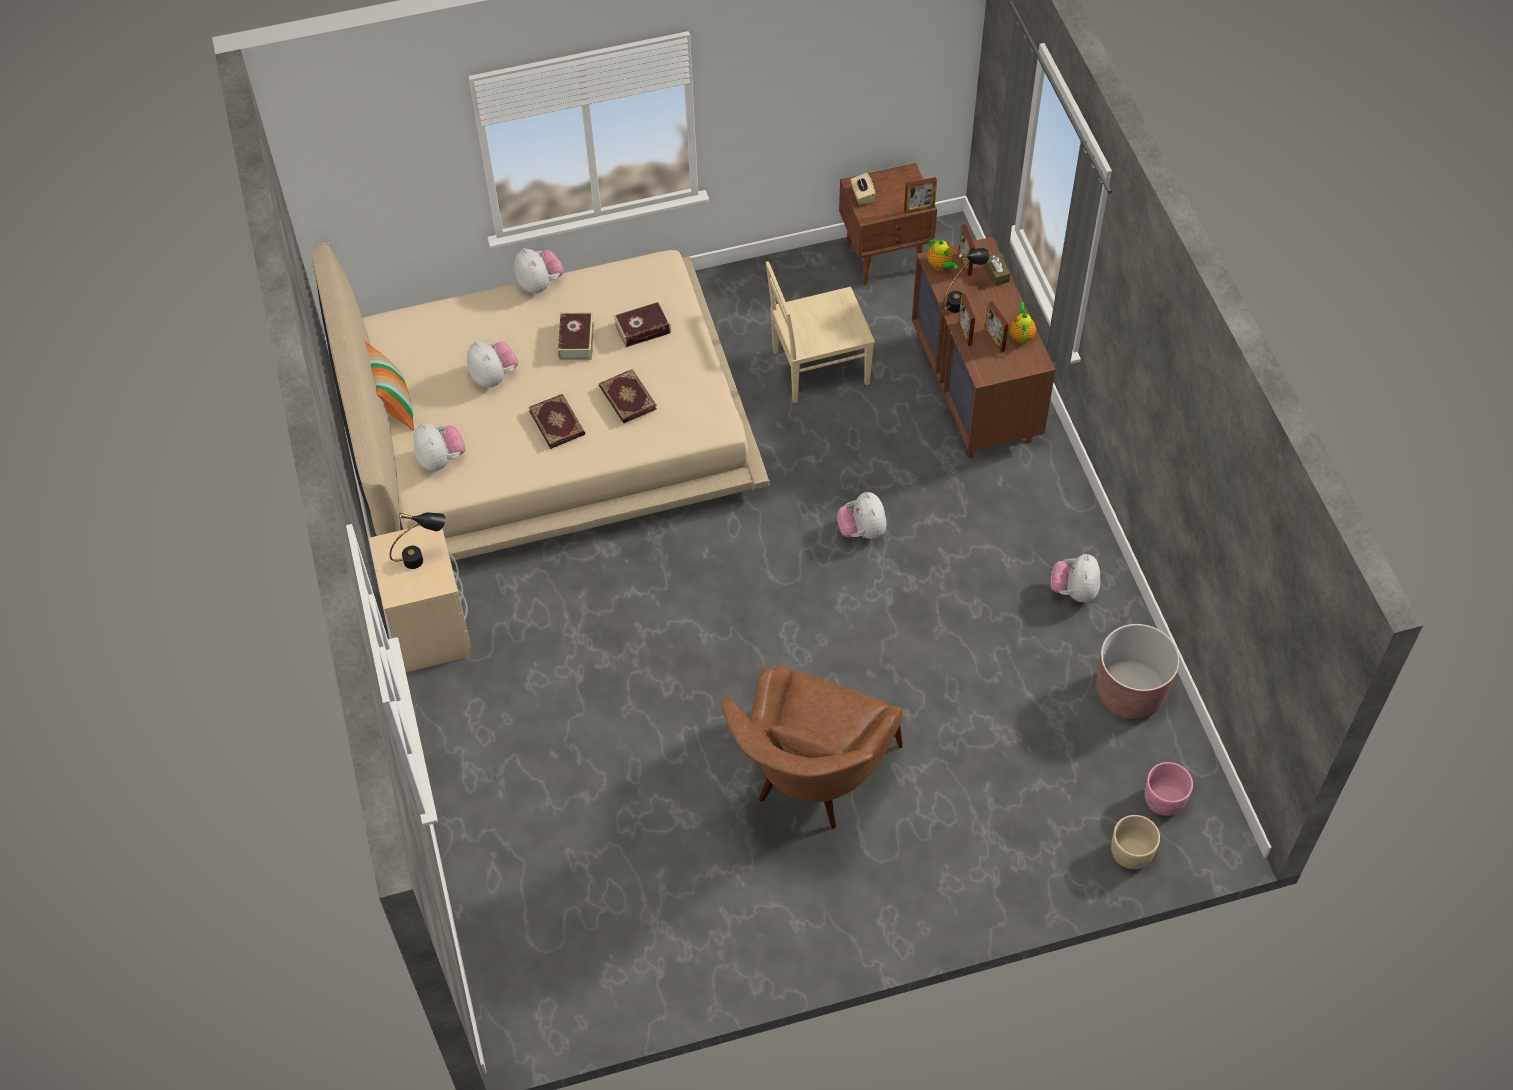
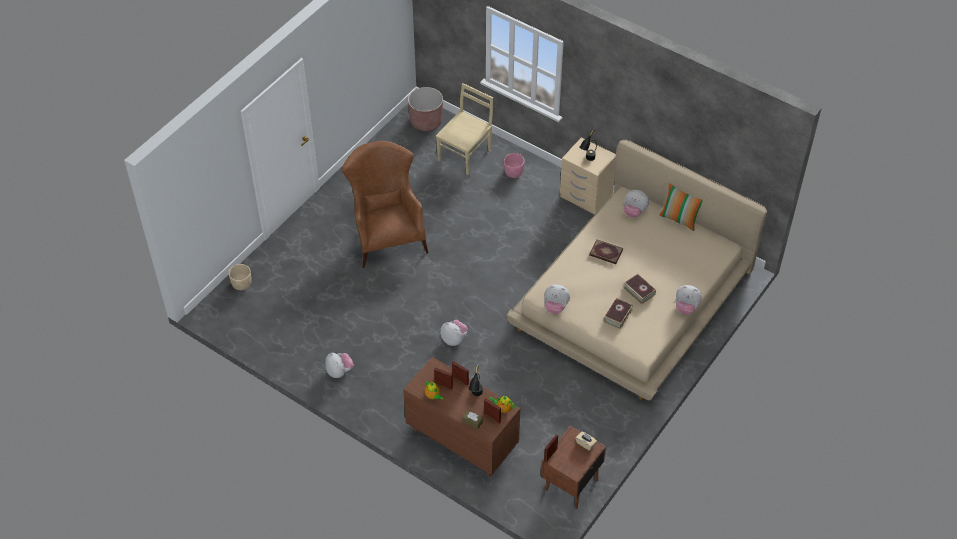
camera: 140 degrees right, 5 degrees down
plush toy [467,341,518,387] -> plush toy moved to [544,285,570,314]
book [599,369,657,423] -> none
beige chair [766,261,875,403] -> beige chair moved to [436,83,493,175]
brown planter [1096,624,1180,719] -> brown planter moved to [408,87,443,131]
pink planter [1145,762,1193,816] -> pink planter moved to [504,153,524,178]

